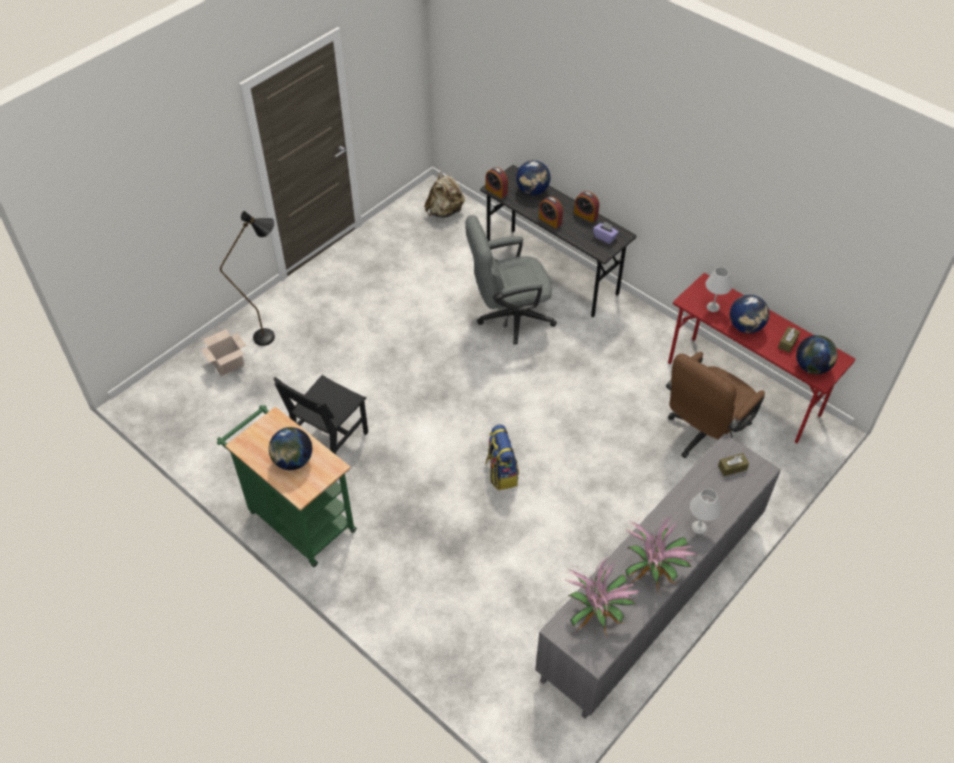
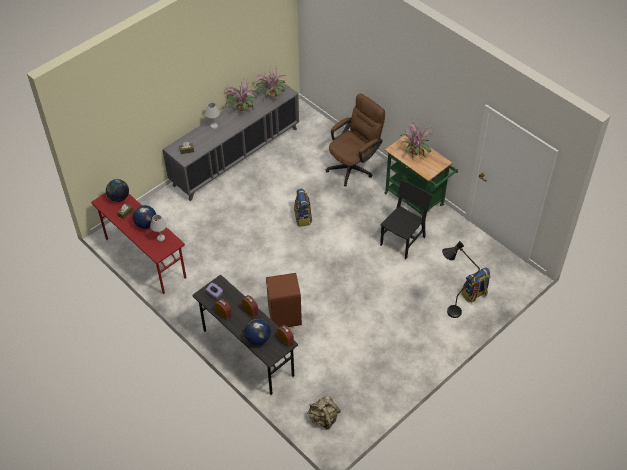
camera: 175 degrees left, 0 degrees up
cardboard box [201,329,246,376] -> backpack [462,268,491,303]
globe [269,427,312,470] -> potted plant [400,123,433,160]
grey office chair [465,215,557,344] -> brown trash can [266,273,302,327]
brown office chair [666,352,765,458] -> brown office chair moved to [326,93,385,187]

